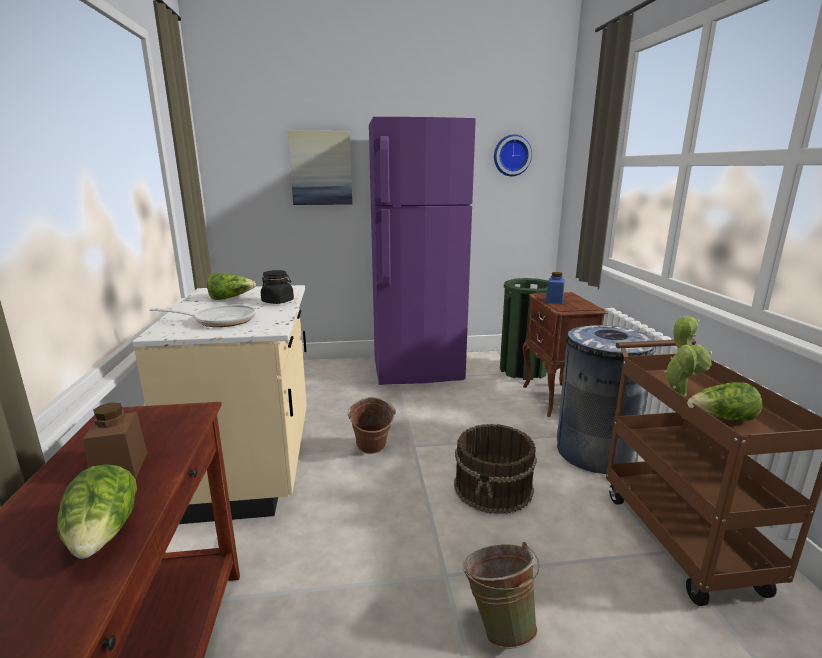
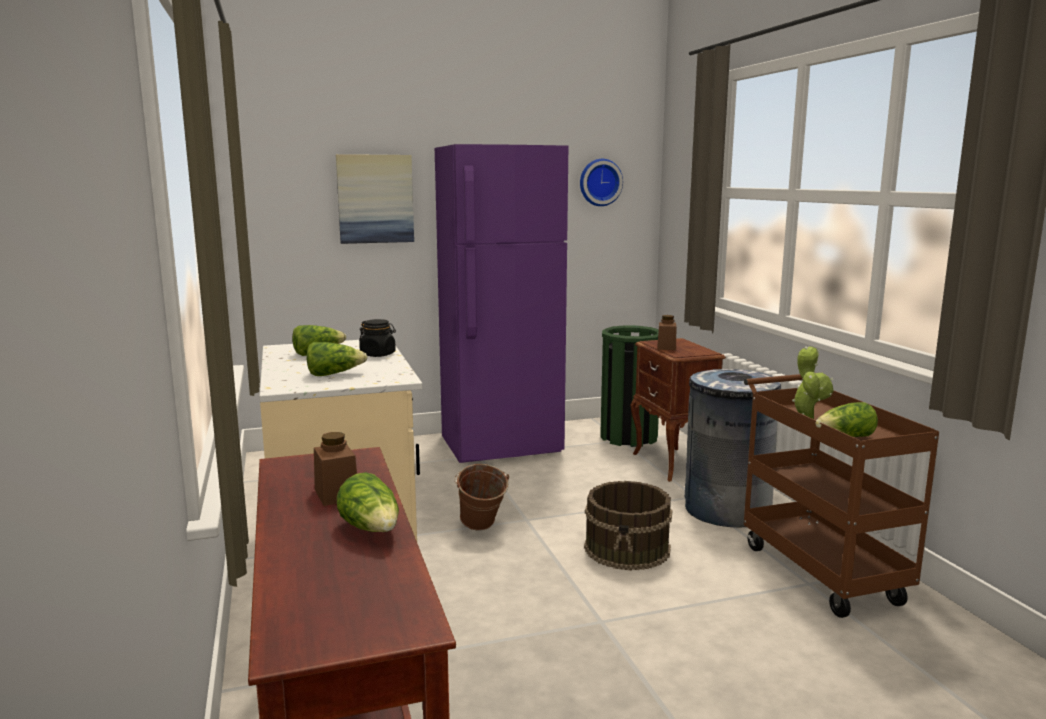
camera: 10 degrees left, 5 degrees down
frying pan [149,304,256,327] -> lettuce [306,342,367,376]
green bucket [462,542,540,649] -> none
blue jar [546,272,565,304] -> brown jar [658,315,676,350]

